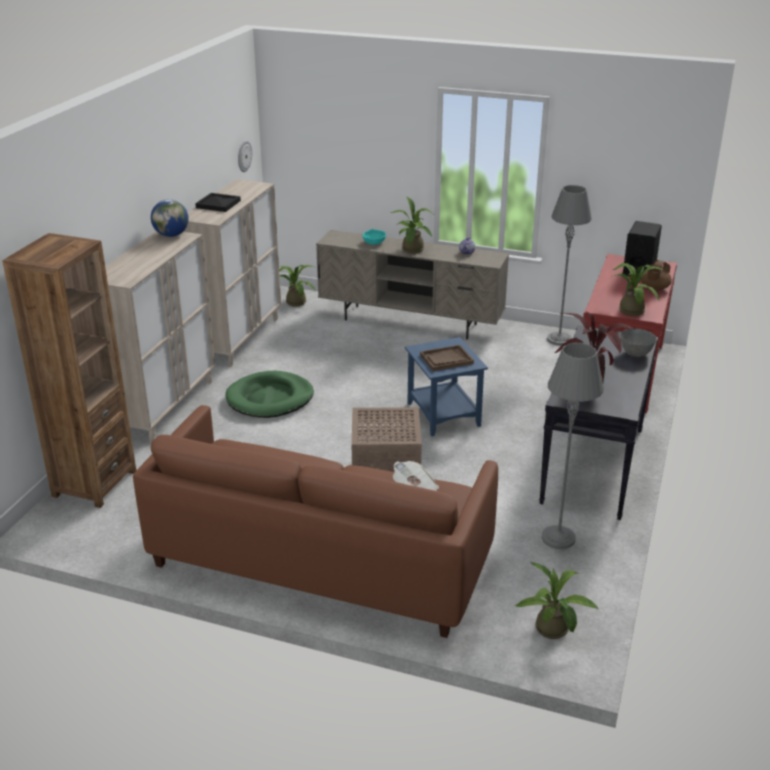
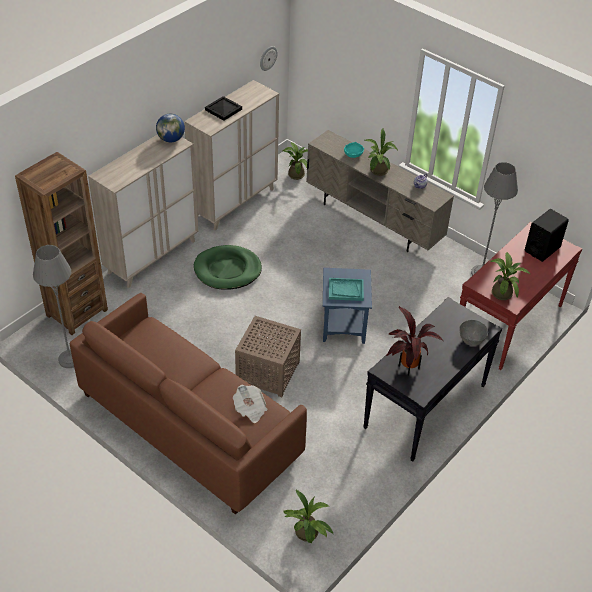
camera: 20 degrees right, 15 degrees up
brown tray [420,345,474,371] -> turquoise tray [329,278,364,301]
grey floor lamp [542,343,604,549] -> grey floor lamp moved to [33,245,74,368]
brown teapot [641,260,672,291] -> none

